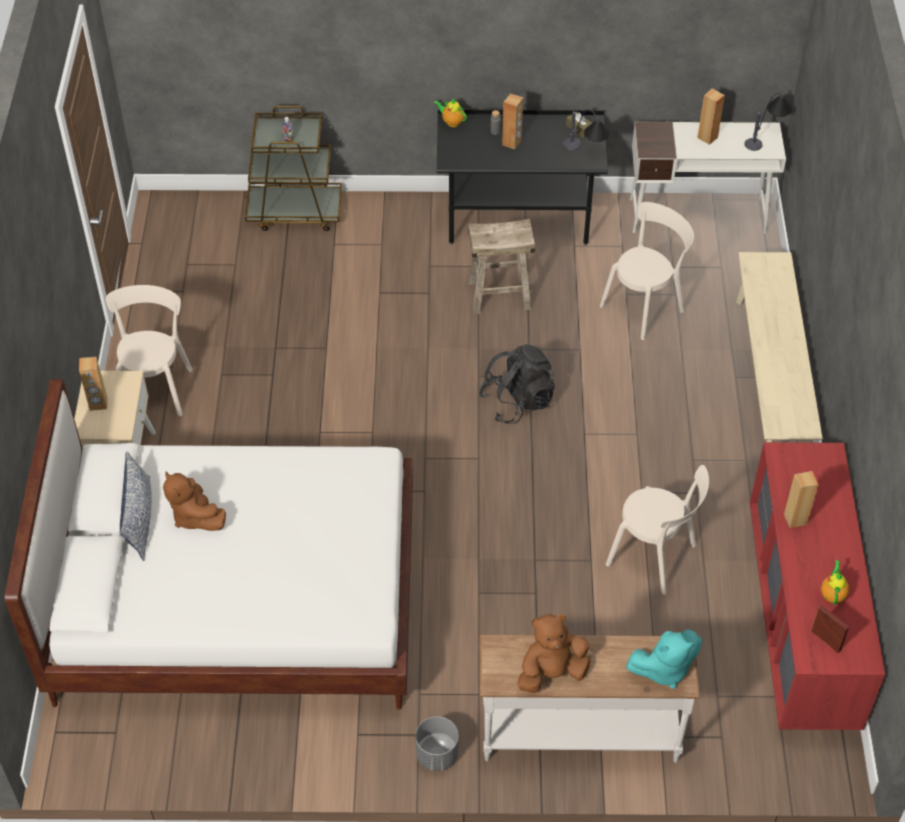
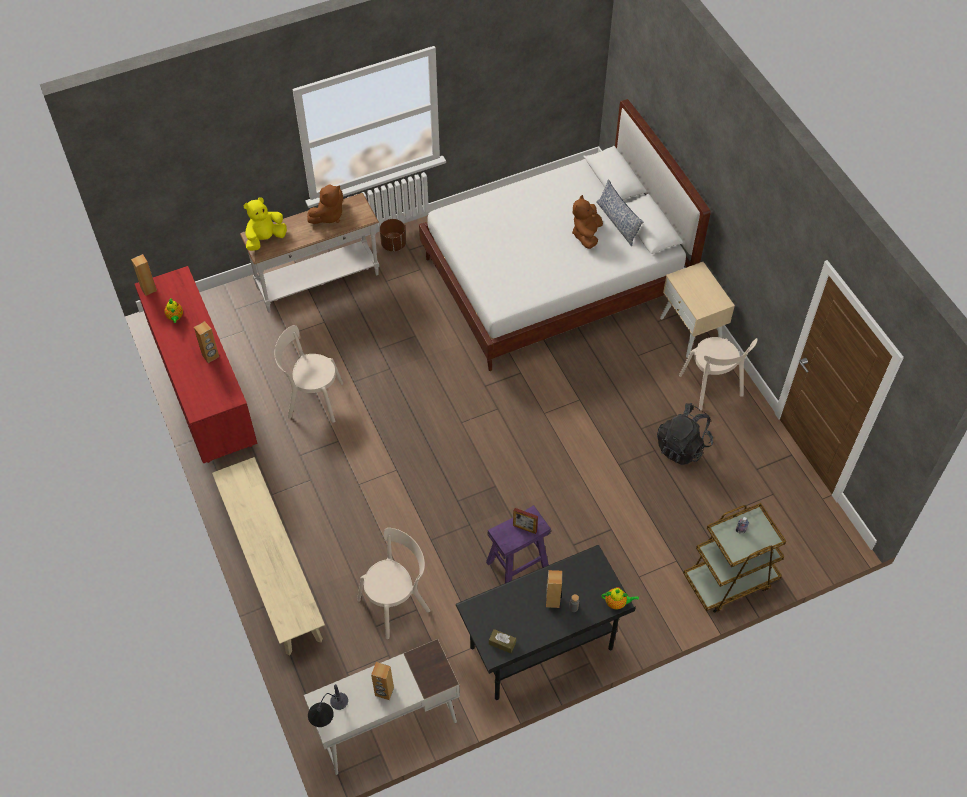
camera: 155 degrees right, 5 degrees up
brown speaker [79,357,107,411] -> brown speaker moved to [131,254,157,296]
brown plush toy [163,471,226,531] -> brown plush toy turned 105 degrees counterclockwise [572,195,603,249]
grey planter [415,716,459,771] -> brown planter [380,219,406,251]
beige stool [468,219,535,314] -> purple stool [486,505,551,583]
black backpack [479,344,555,424] -> black backpack moved to [657,403,713,465]
table lamp [563,109,610,150] -> none
beige chair [600,202,694,340] -> beige chair turned 150 degrees counterclockwise [357,528,431,639]
turquoise plush toy [626,629,702,689] -> yellow plush toy [244,197,287,251]
picture frame [811,605,849,653] -> picture frame moved to [513,508,538,534]

